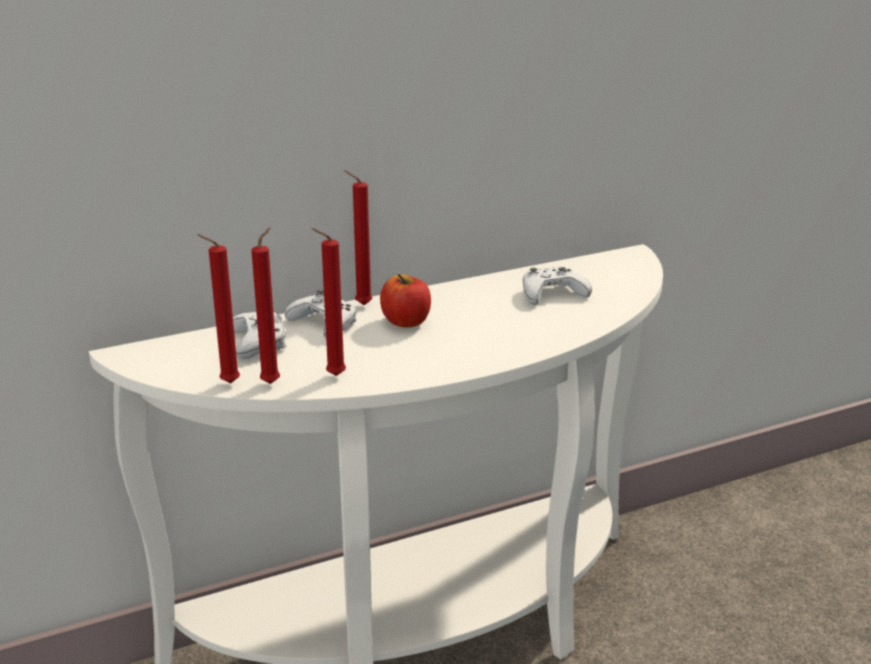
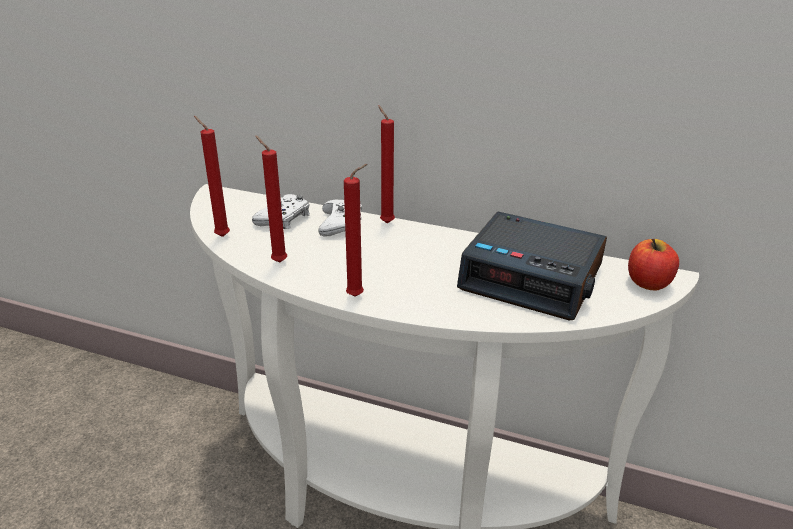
camera: 45 degrees right, 5 degrees up
red candle [251,227,280,384] -> red candle moved to [344,164,368,297]
apple [380,274,431,327] -> apple moved to [628,239,679,291]
white game controller [523,267,592,305] -> alarm clock [457,211,607,321]

